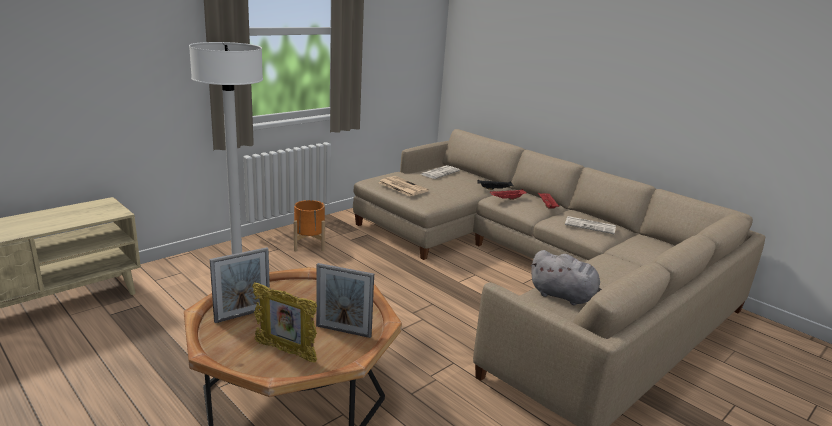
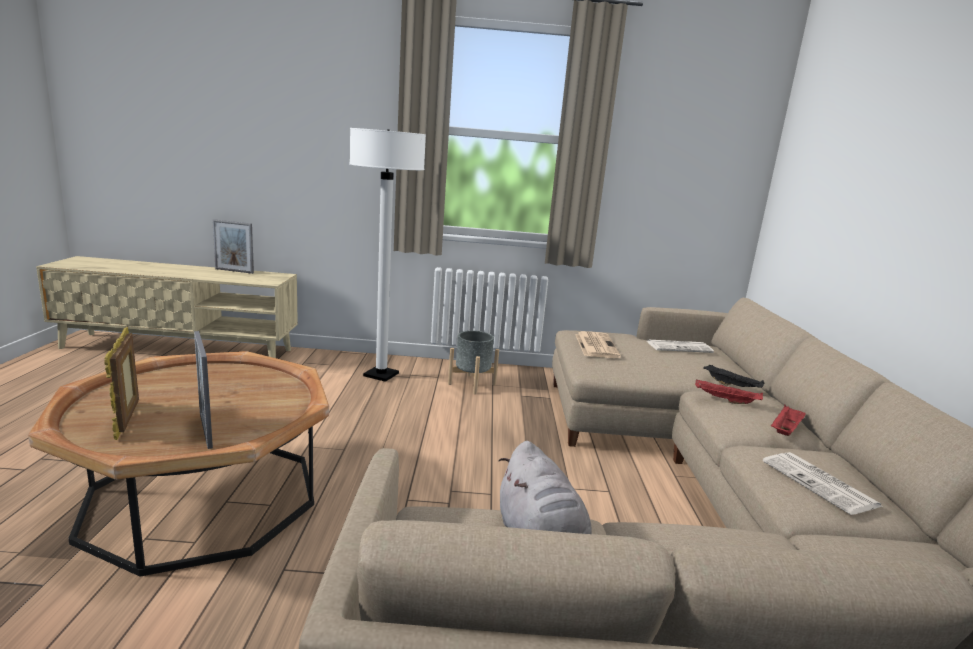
camera: 45 degrees right, 5 degrees down
picture frame [210,247,270,323] -> picture frame moved to [212,219,254,274]
orange planter [294,200,325,251] -> grey planter [448,331,499,395]

